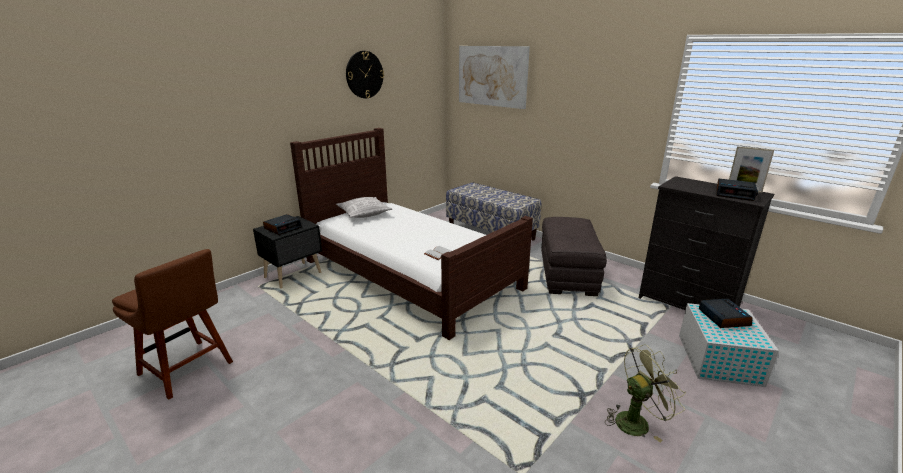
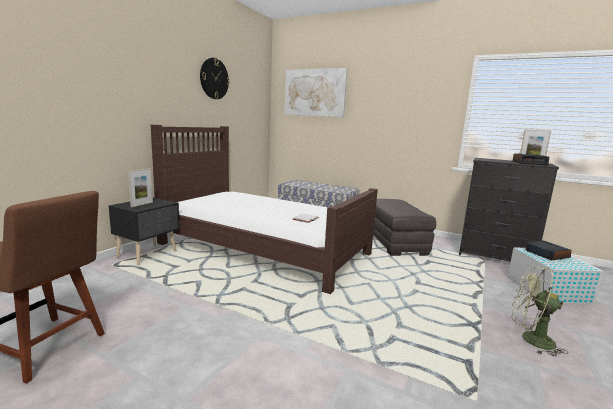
camera: 15 degrees left, 10 degrees down
alarm clock [263,214,302,235] -> picture frame [128,168,153,207]
pillow [336,197,392,218] -> none
green fan [605,344,686,443] -> green fan turned 120 degrees counterclockwise [511,265,568,357]

